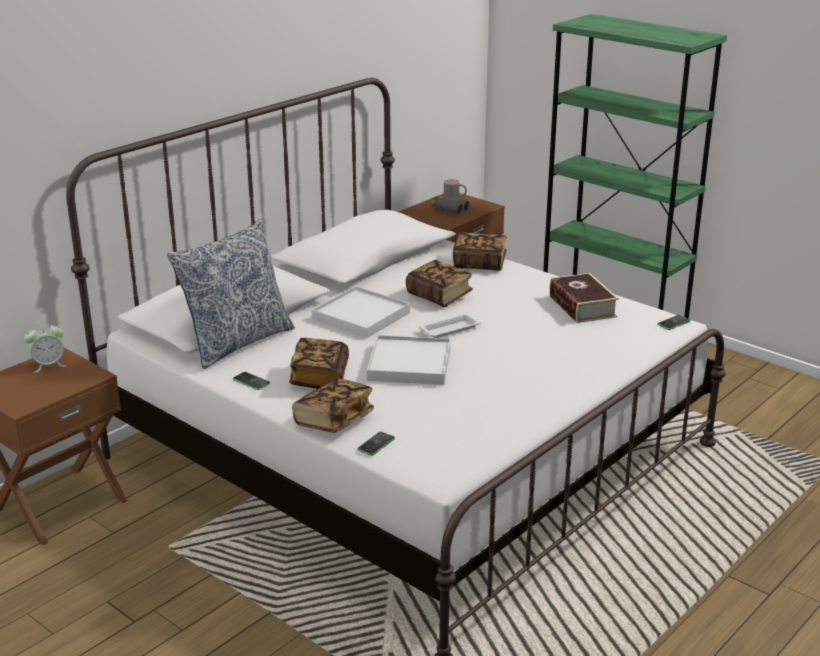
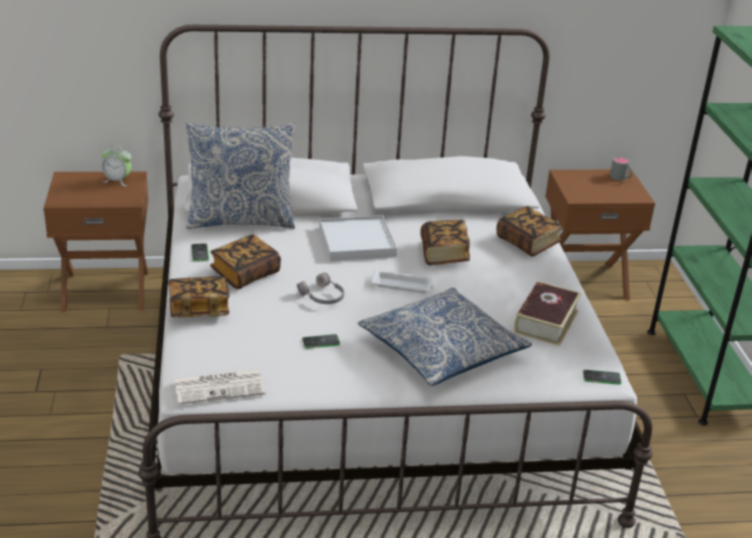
camera: 40 degrees right, 5 degrees up
phone [357,432,395,456] -> phone moved to [302,334,340,349]
white tray [367,335,451,385] -> grey headphones [297,273,344,304]
grey binoculars [430,196,470,214] -> none
none -> newspaper [174,369,265,405]
none -> pillow [358,288,532,386]

